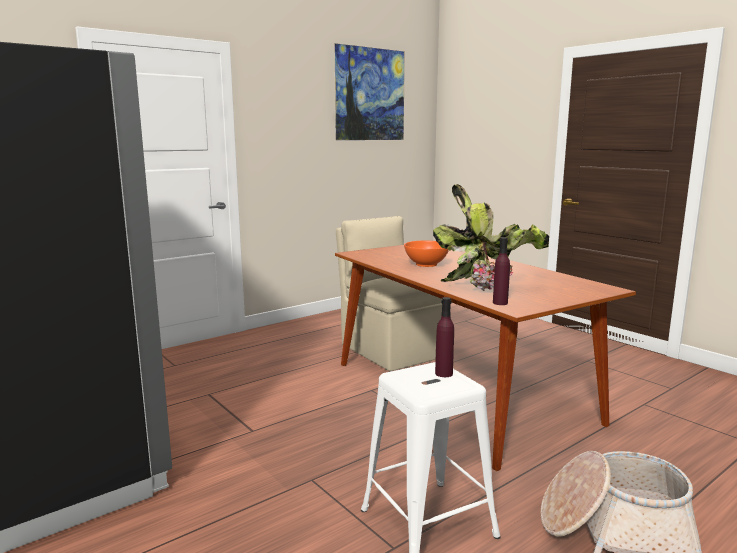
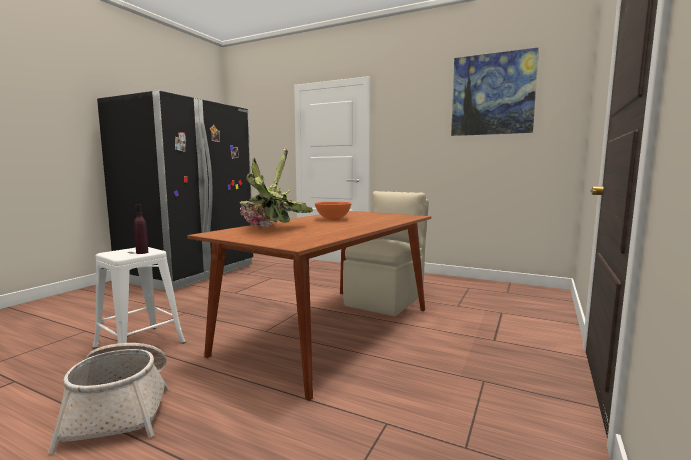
camera: 65 degrees right, 5 degrees down
purple bottle [493,237,510,305] -> none

